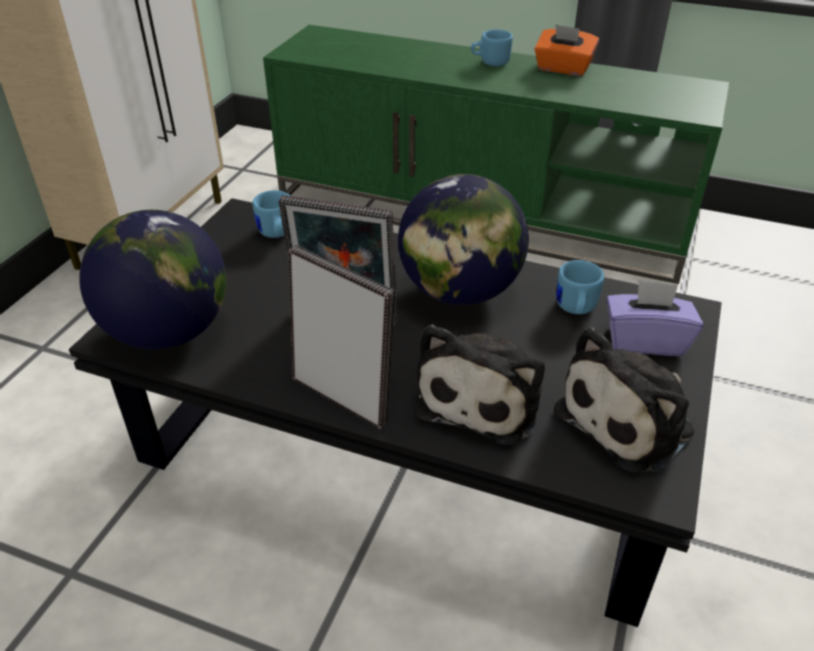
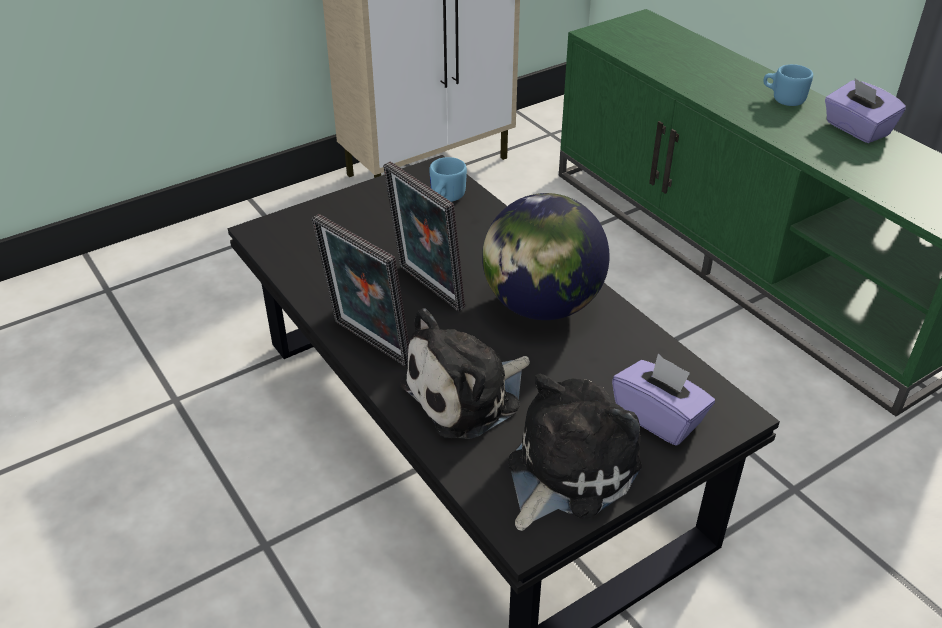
camera: 35 degrees right, 0 degrees up
globe [79,210,226,350] -> none
picture frame [288,245,395,429] -> picture frame turned 150 degrees clockwise [312,214,409,366]
orange tissue box [535,24,599,76] -> purple tissue box [825,78,906,143]
plush toy [554,327,694,472] -> plush toy turned 135 degrees clockwise [508,374,642,531]
blue mug [556,260,604,314] -> none

